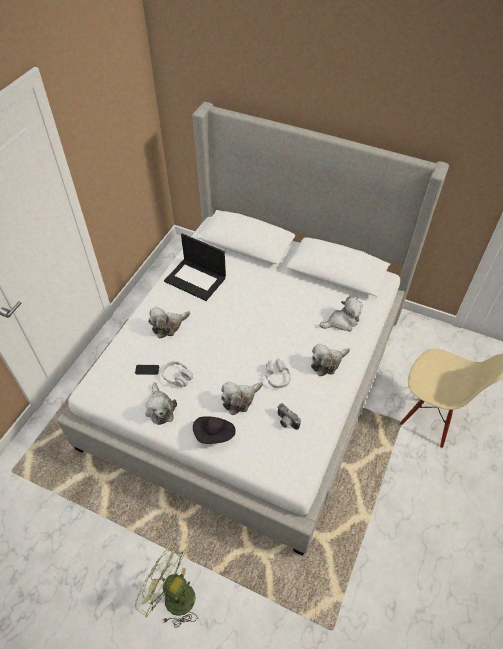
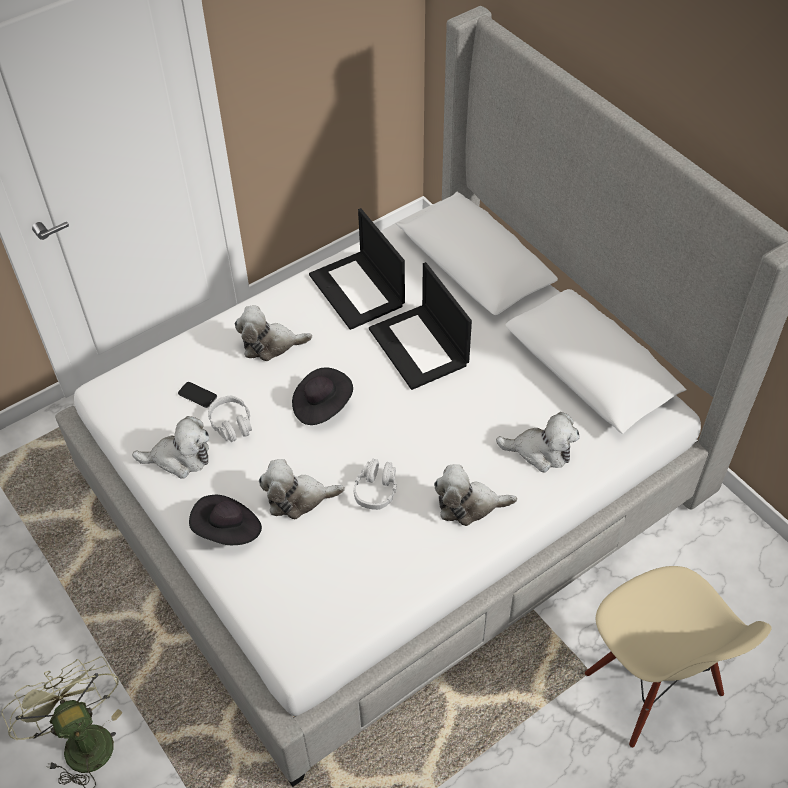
camera: 30 degrees right, 0 degrees up
plush toy [145,382,177,425] -> plush toy turned 105 degrees counterclockwise [132,416,209,479]
camera [277,403,301,430] -> none
none -> black hat [292,368,353,425]
none -> laptop [369,262,472,390]

